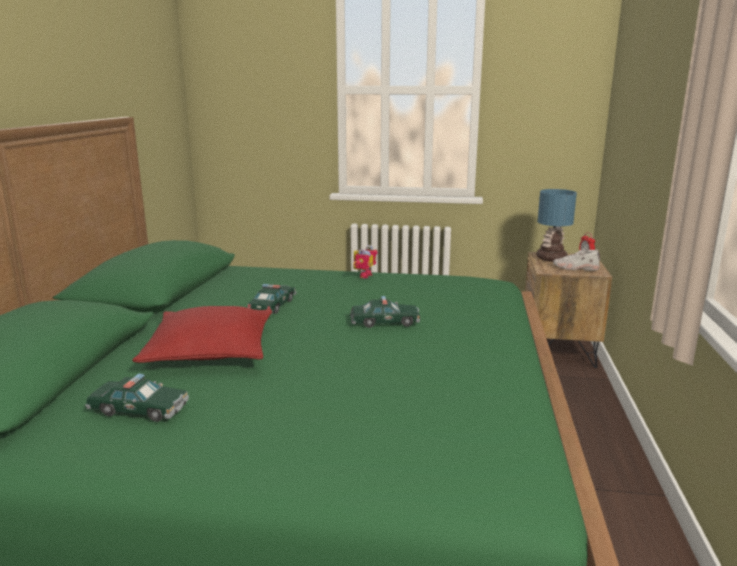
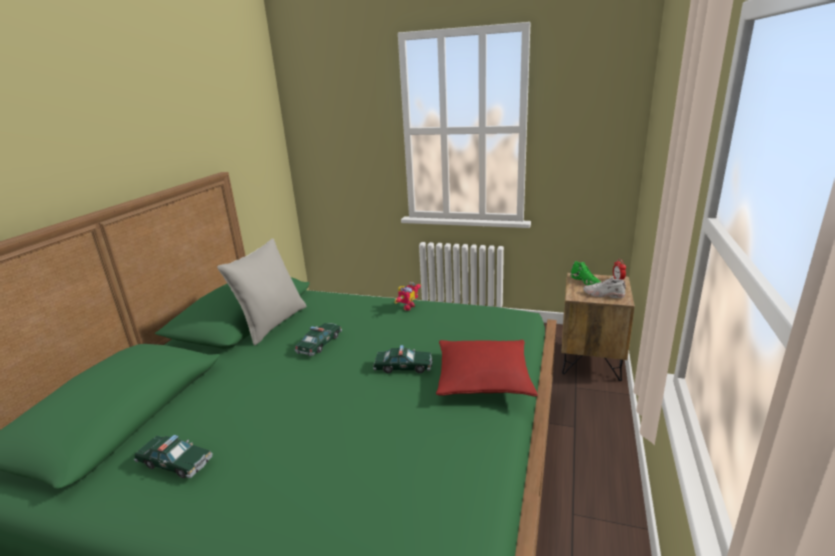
camera: 10 degrees right, 5 degrees up
red pillow [132,306,272,363] -> red pillow moved to [436,340,538,397]
table lamp [536,189,577,262] -> green shoe [570,261,601,285]
none -> grey pillow [217,239,306,345]

